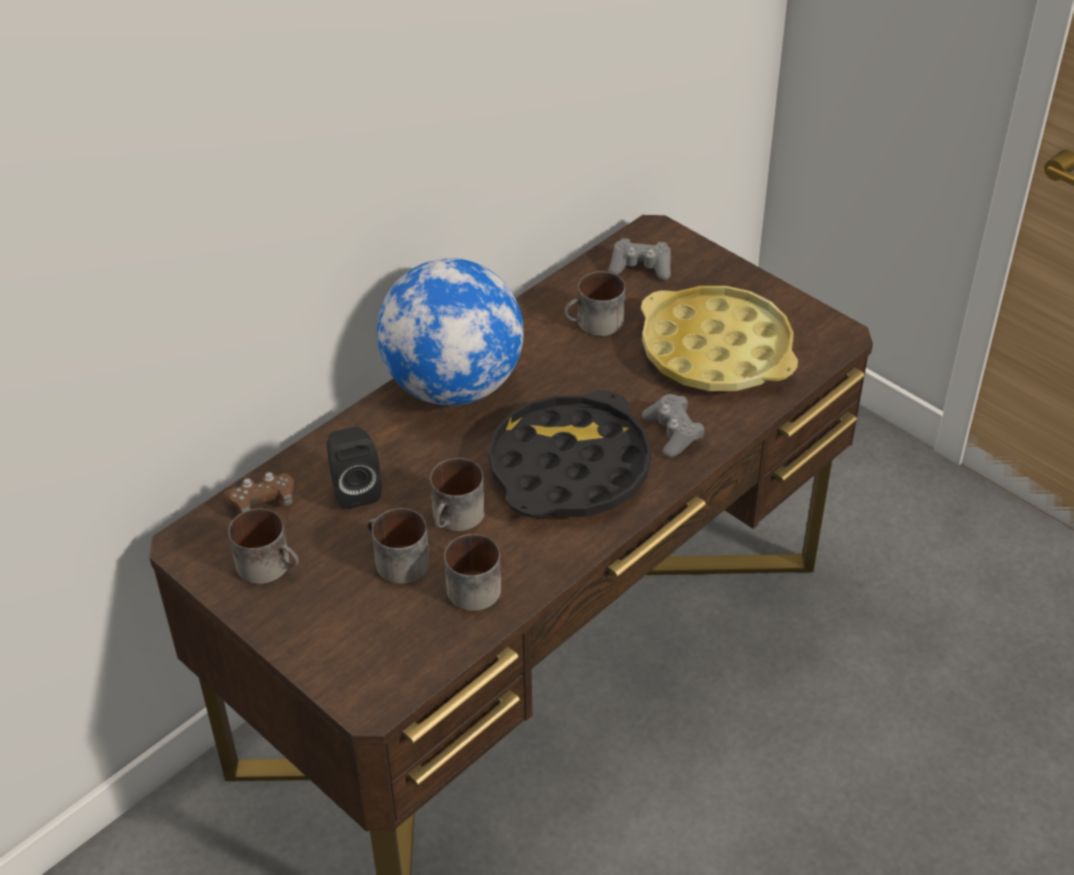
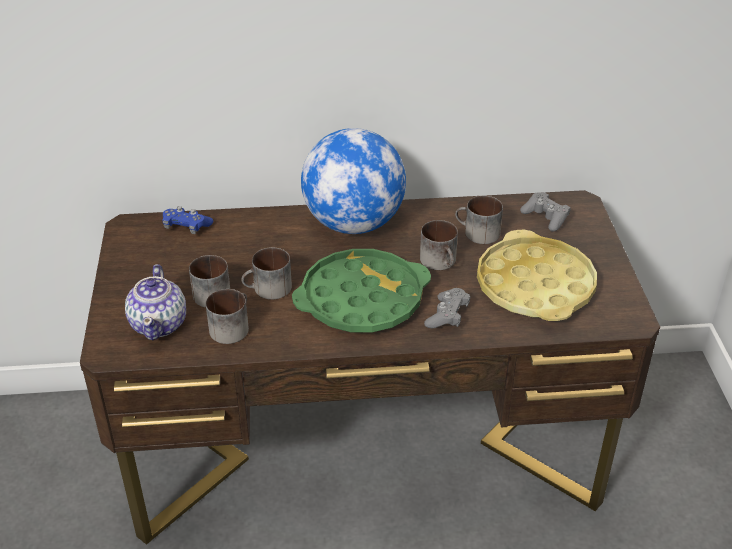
camera: 40 degrees right, 5 degrees down
brown game controller [223,472,295,513] -> blue game controller [163,206,213,234]
mug [228,508,299,584] -> mug moved to [420,220,458,270]
black speaker [327,427,382,509] -> none
black tray [488,390,651,518] -> green tray [292,249,431,333]
none -> teapot [125,264,186,340]

